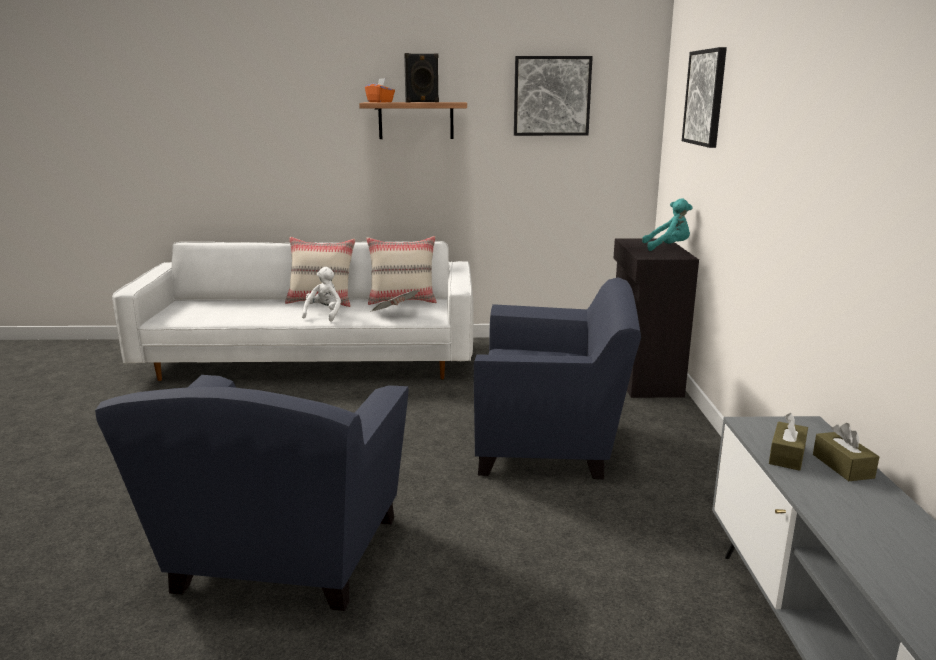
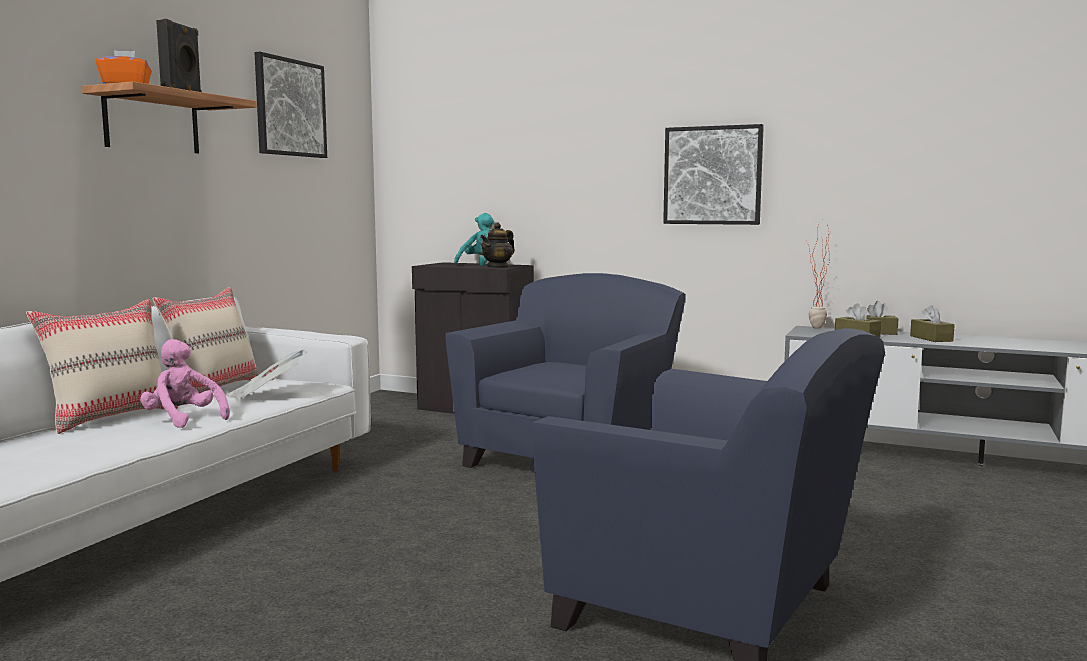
camera: 65 degrees left, 10 degrees down
white plush toy [302,267,341,321] -> pink plush toy [140,339,230,428]
picture [682,47,727,148] -> picture moved to [663,124,764,225]
none -> teapot [480,223,515,268]
none -> potted plant [808,220,830,329]
none -> brown tissue box [910,305,955,342]

